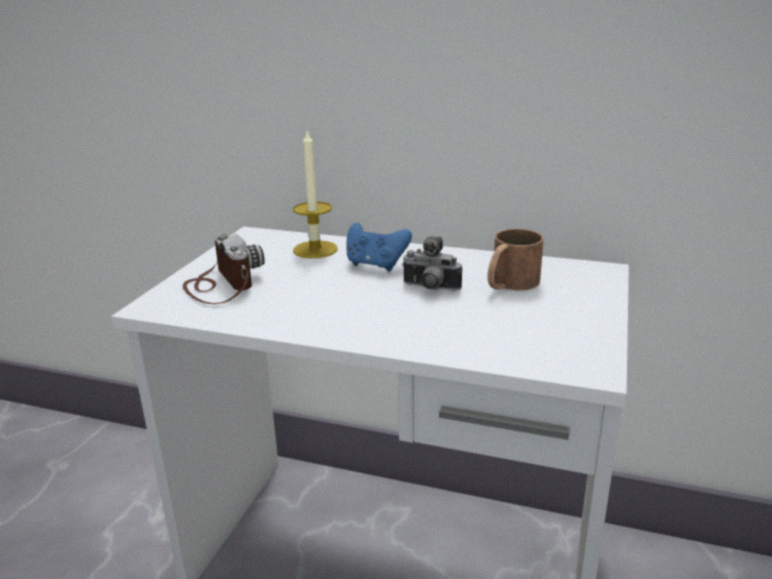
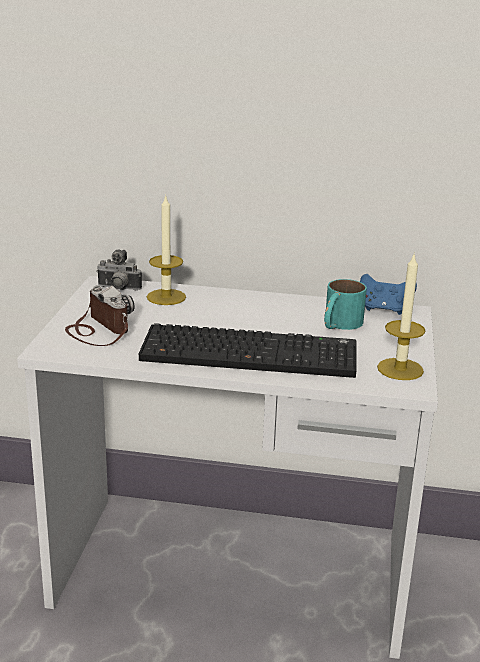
camera: 10 degrees left, 0 degrees up
blue game controller [347,223,412,271] -> blue game controller moved to [360,274,417,315]
camera [402,236,462,291] -> camera moved to [96,250,142,290]
brown mug [487,229,544,291] -> turquoise mug [324,279,367,330]
none -> keyboard [139,323,357,378]
none -> candle [377,252,425,380]

